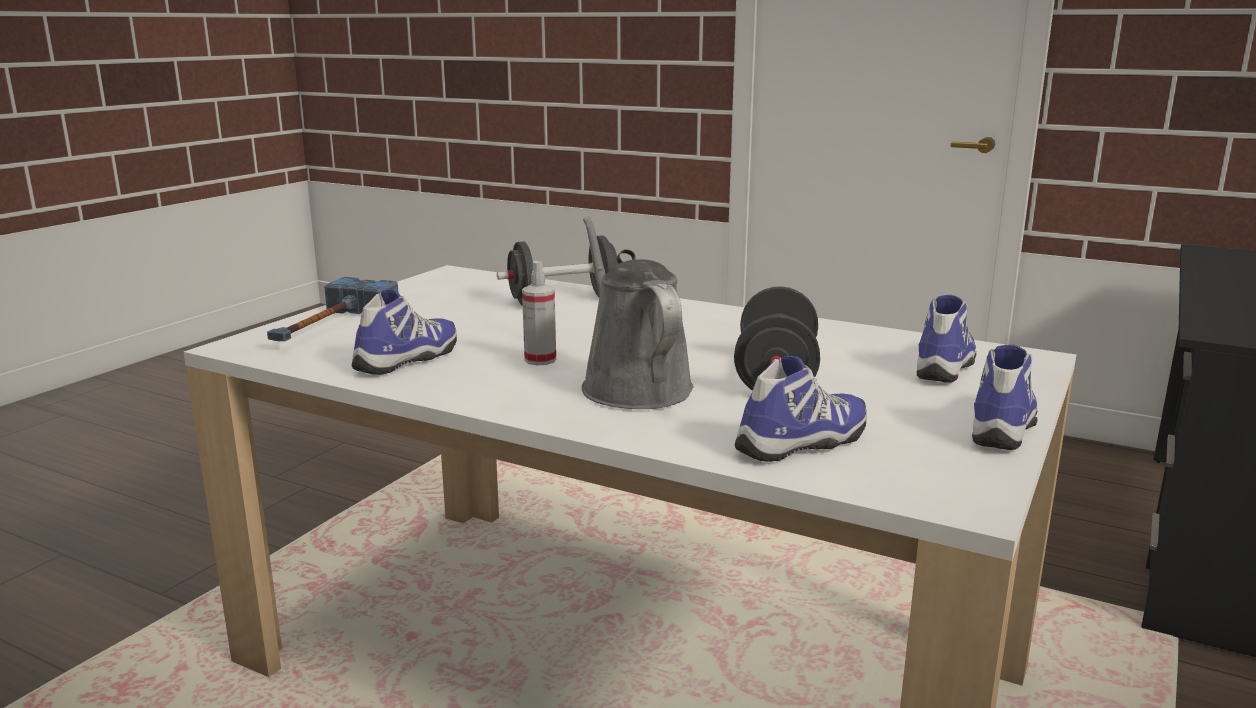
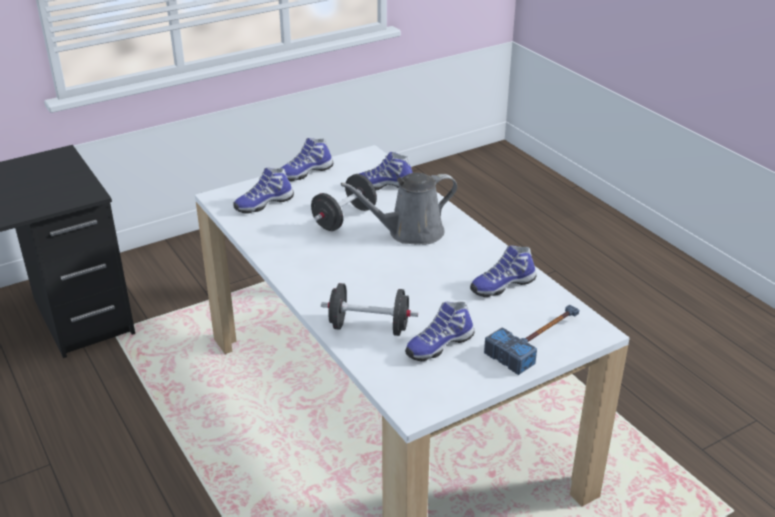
camera: 150 degrees left, 15 degrees up
spray bottle [522,261,556,365] -> none
grey watering can [581,216,694,409] -> grey watering can turned 60 degrees clockwise [341,173,457,245]
none -> shoe [405,302,474,362]

